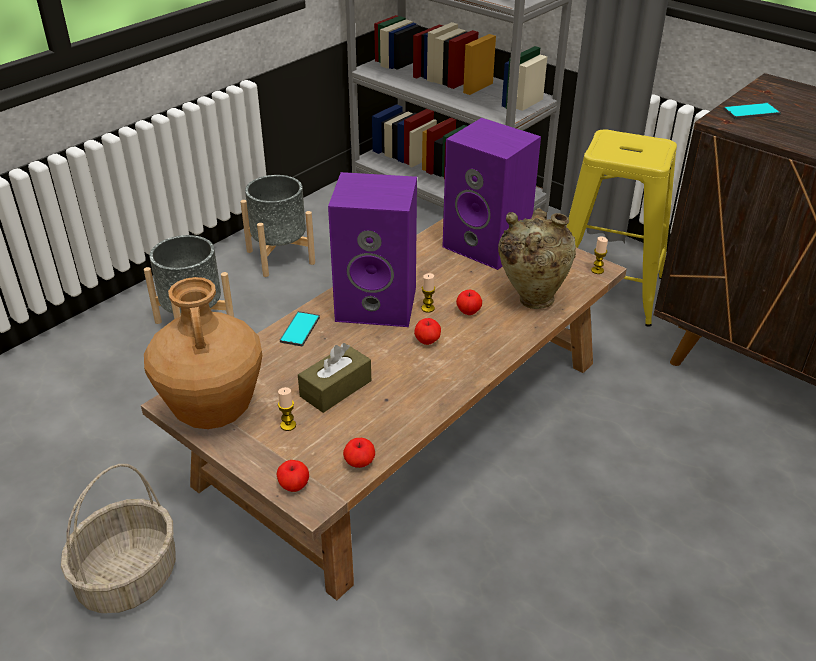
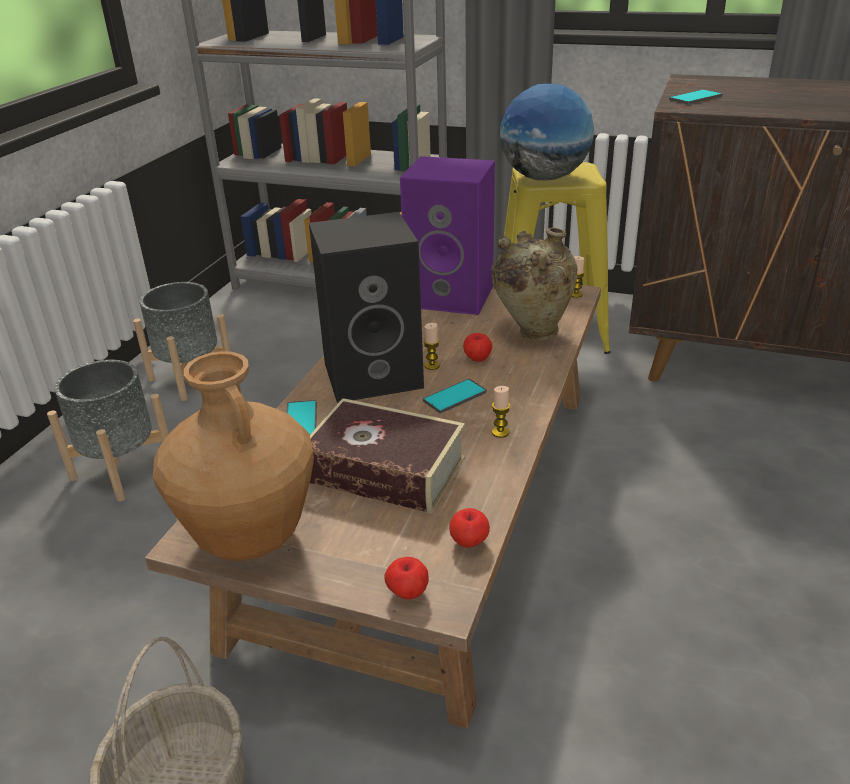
camera: 20 degrees left, 5 degrees down
candle [278,387,296,431] -> candle moved to [492,386,510,438]
brown tissue box [298,343,371,413] -> book [310,398,465,514]
purple speaker [328,172,417,327] -> black speaker [309,212,424,403]
apple [414,318,441,345] -> phone [423,379,487,413]
none -> globe [500,84,594,180]

